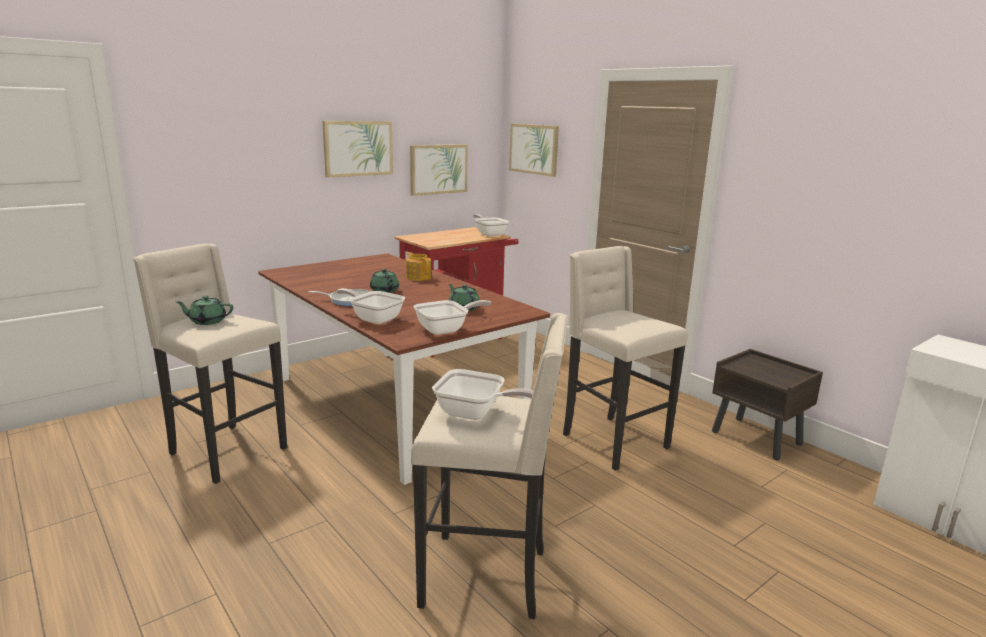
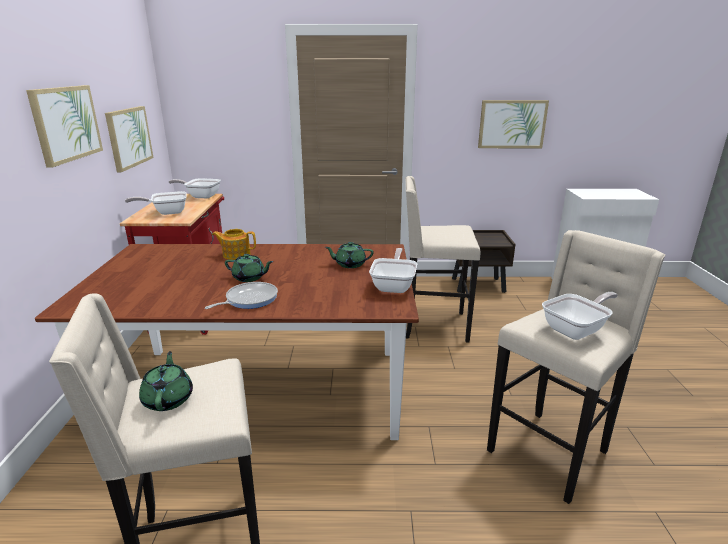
camera: 50 degrees left, 5 degrees up
green teapot [176,296,233,325] -> green teapot turned 135 degrees clockwise [139,351,193,411]
frying pan [336,288,405,324] -> frying pan moved to [125,191,186,215]
picture [509,124,559,177] -> picture moved to [478,100,549,148]

